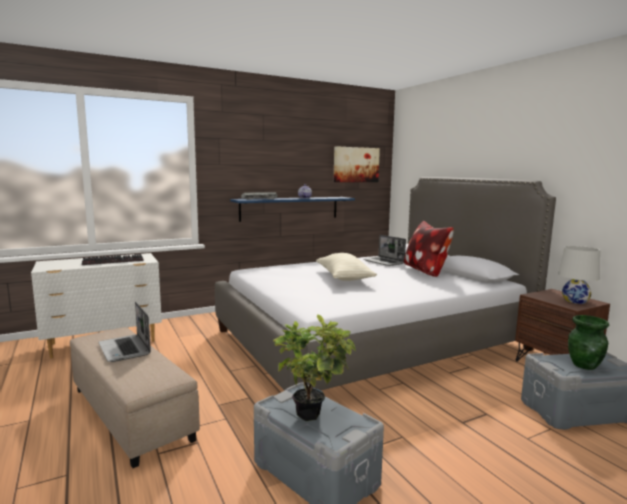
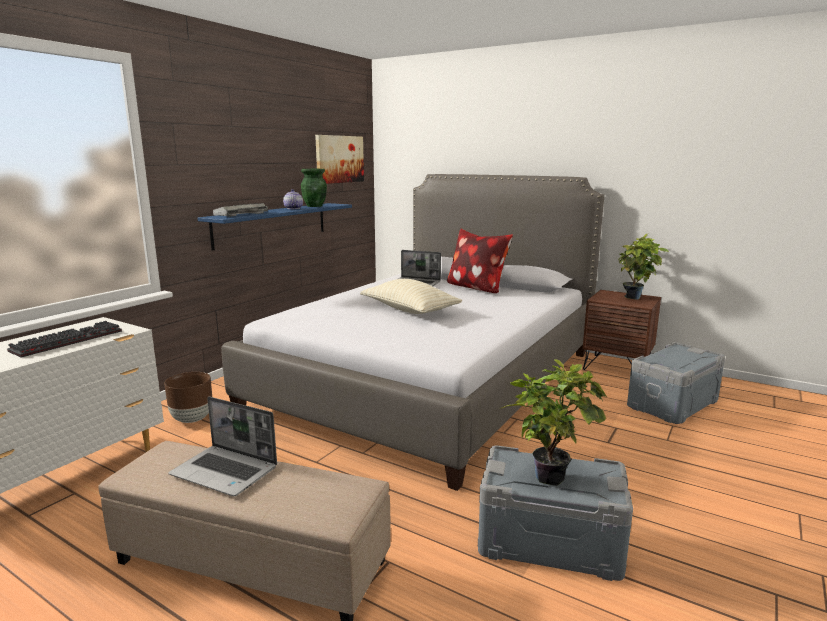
camera: 30 degrees left, 5 degrees up
white table lamp [558,246,600,304] -> potted plant [618,234,669,300]
green vase [568,315,609,370] -> green vase moved to [301,169,327,207]
none -> brown planter [164,372,212,423]

